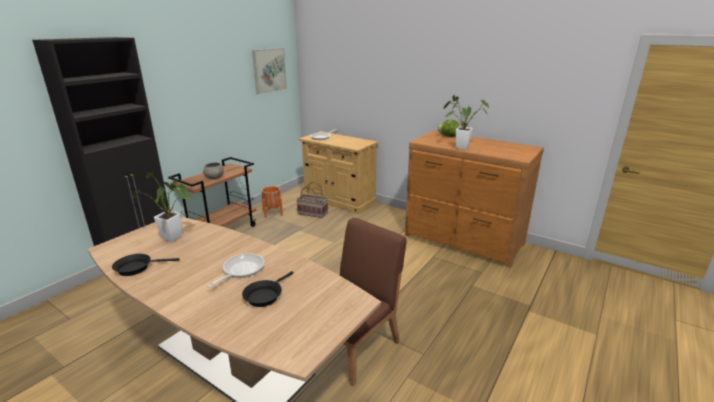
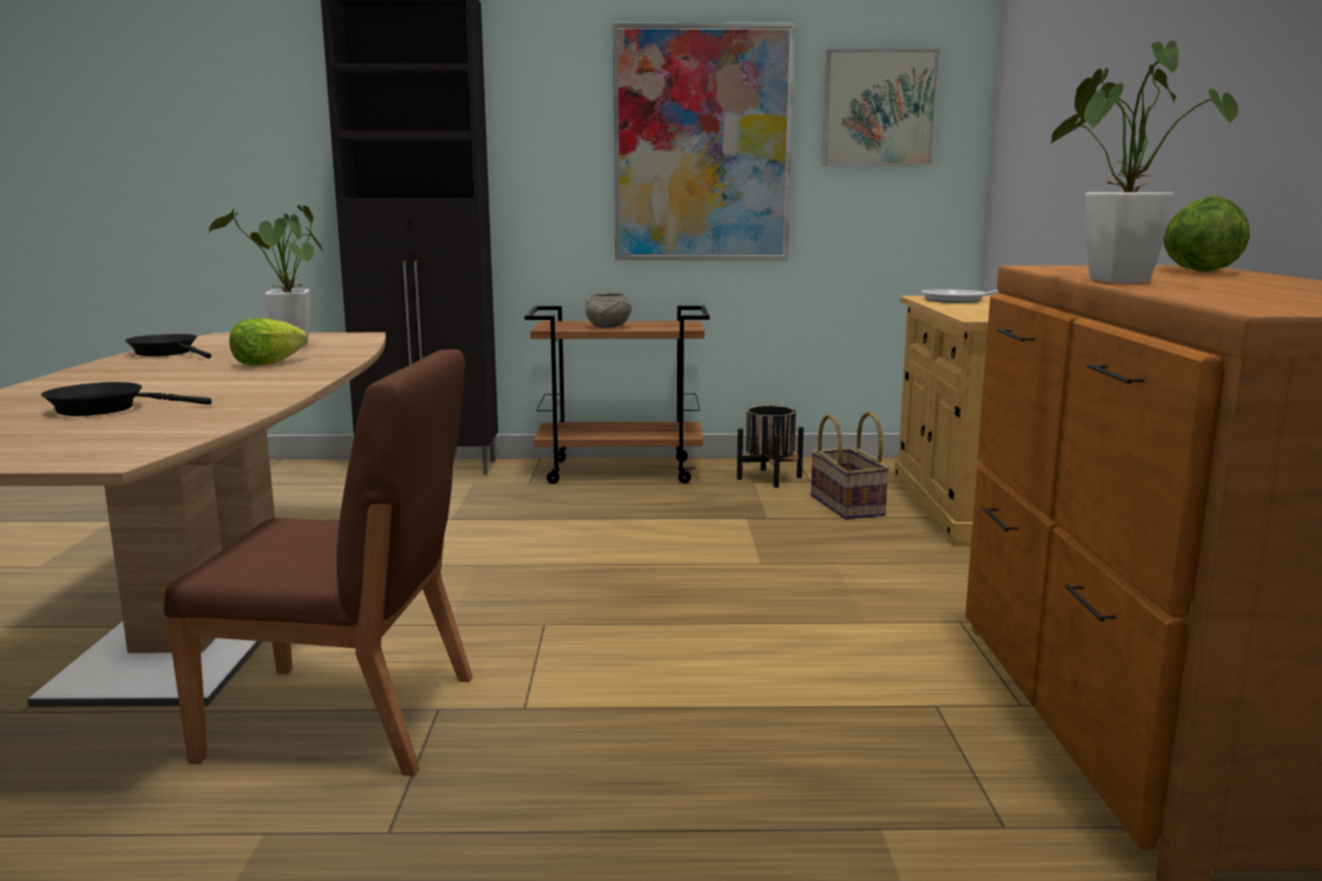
camera: 55 degrees right, 10 degrees down
frying pan [207,253,264,288] -> none
orange planter [262,186,283,218] -> black planter [737,406,804,488]
none -> lettuce [230,318,308,366]
none -> picture [613,22,795,260]

